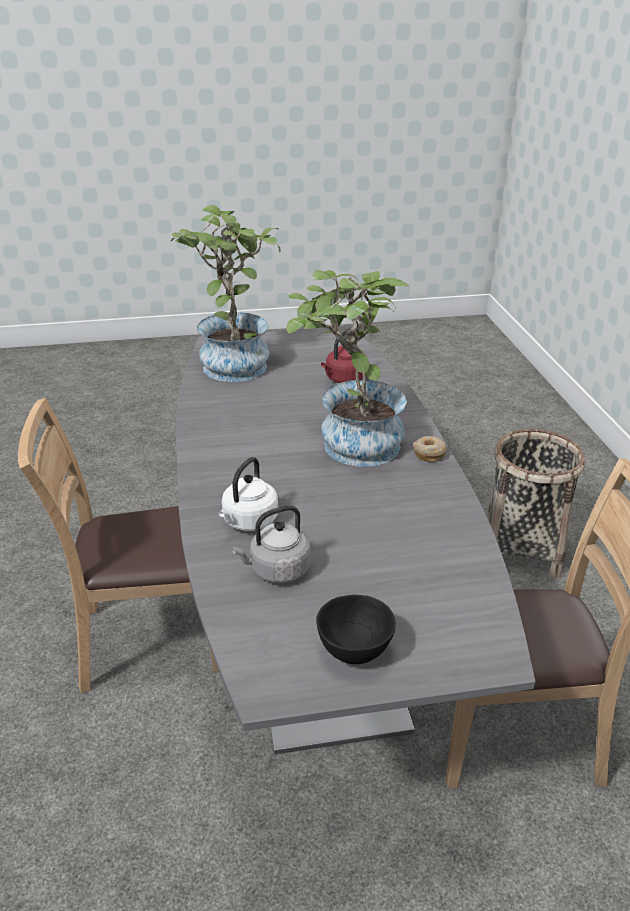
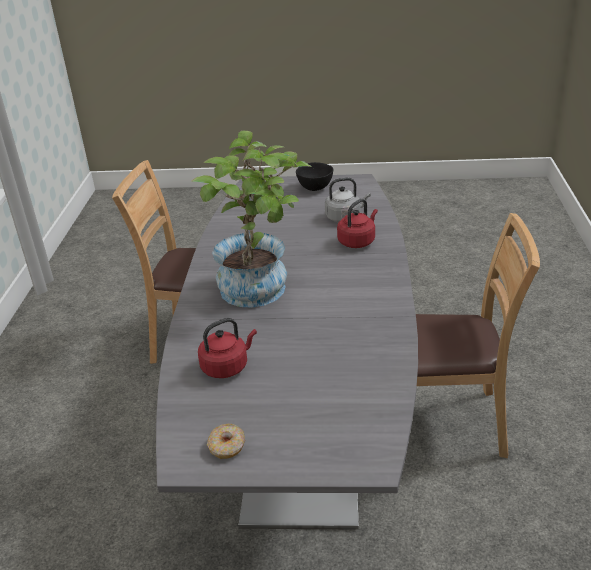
camera: 165 degrees left, 0 degrees up
potted plant [171,205,281,382] -> none
white kettle [218,457,278,531] -> red kettle [337,199,378,248]
donut [413,436,447,462] -> donut moved to [207,424,245,459]
basket [487,429,585,578] -> none

